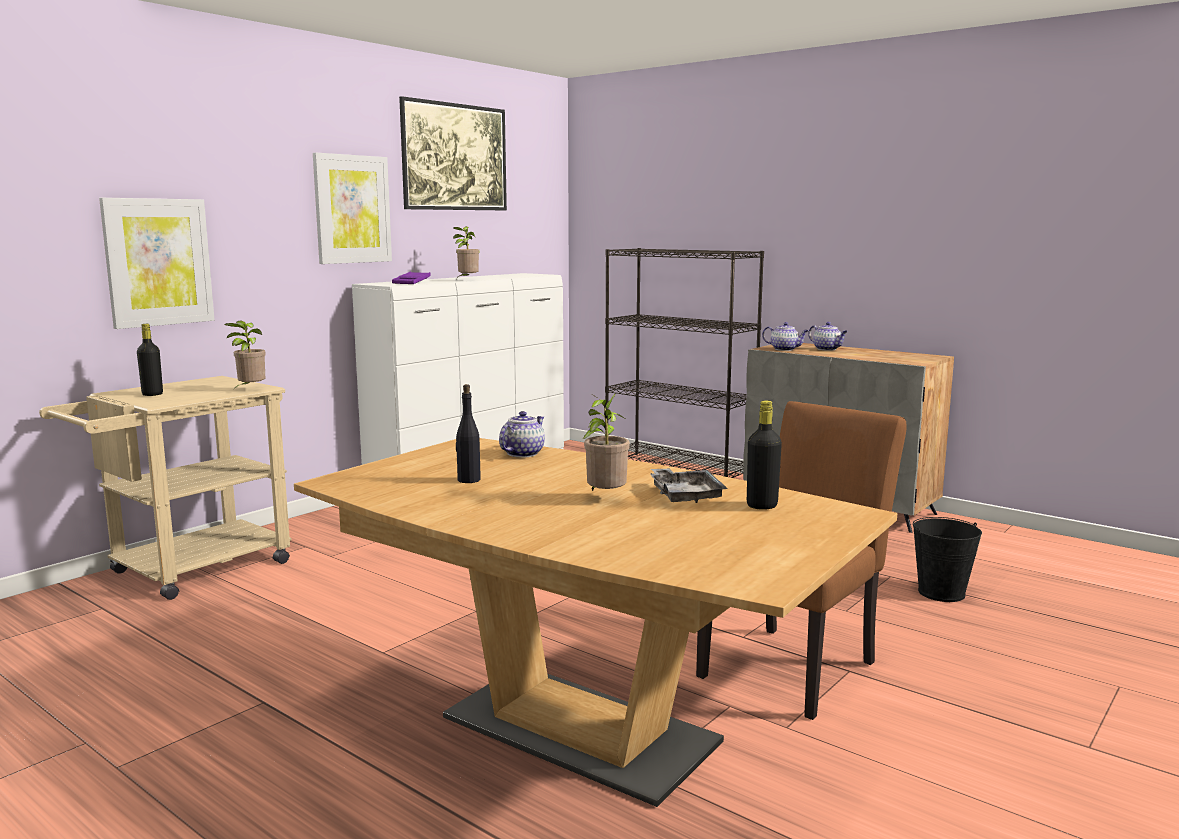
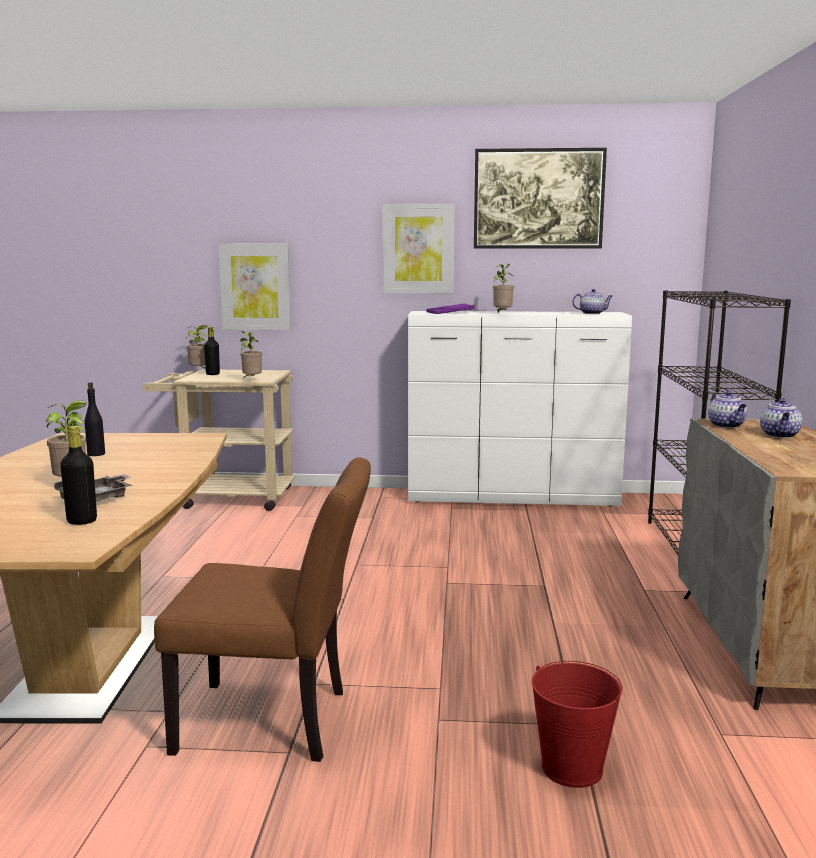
camera: 55 degrees right, 0 degrees up
teapot [499,411,545,458] -> teapot moved to [572,289,613,314]
black bucket [913,517,982,602] -> red bucket [532,661,622,788]
none -> potted plant [186,325,208,370]

